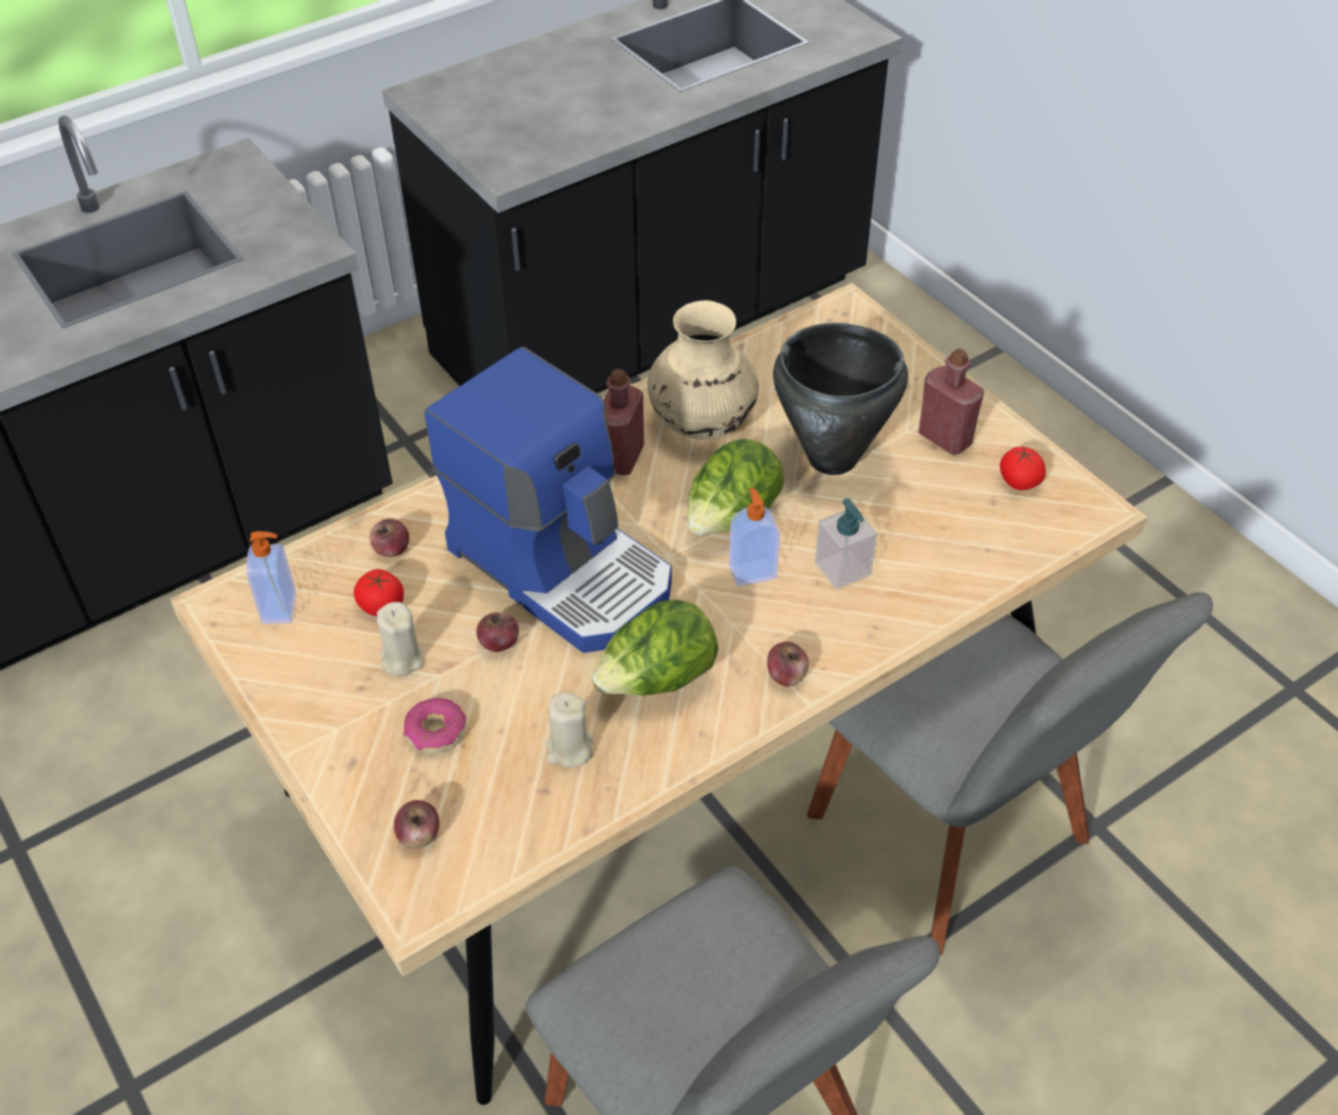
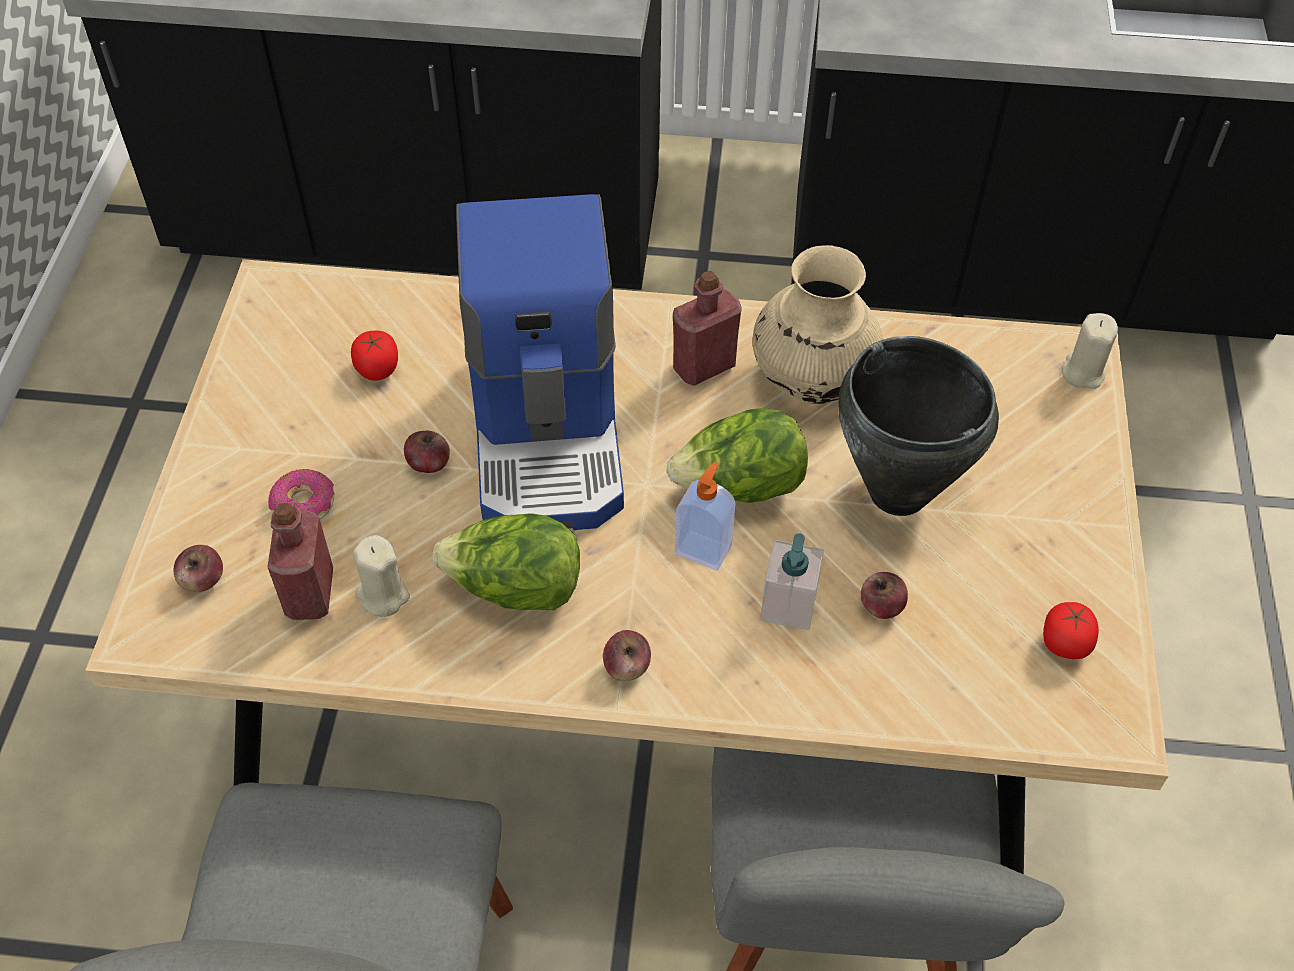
camera: 40 degrees right, 5 degrees up
soap dispenser [247,531,296,624] -> none
apple [370,519,409,557] -> apple moved to [861,572,908,619]
beige candle [377,602,424,677] -> beige candle moved to [1062,313,1118,389]
red bottle [918,349,984,455] -> red bottle moved to [268,503,333,620]

